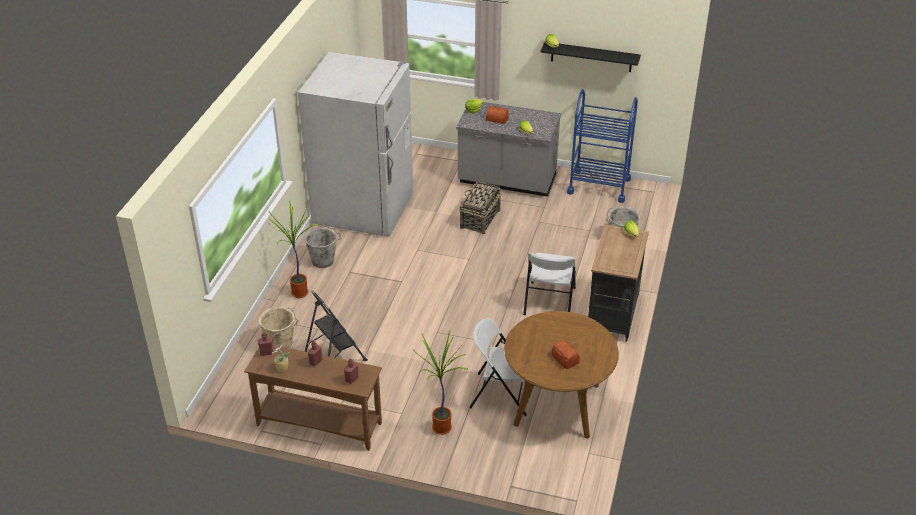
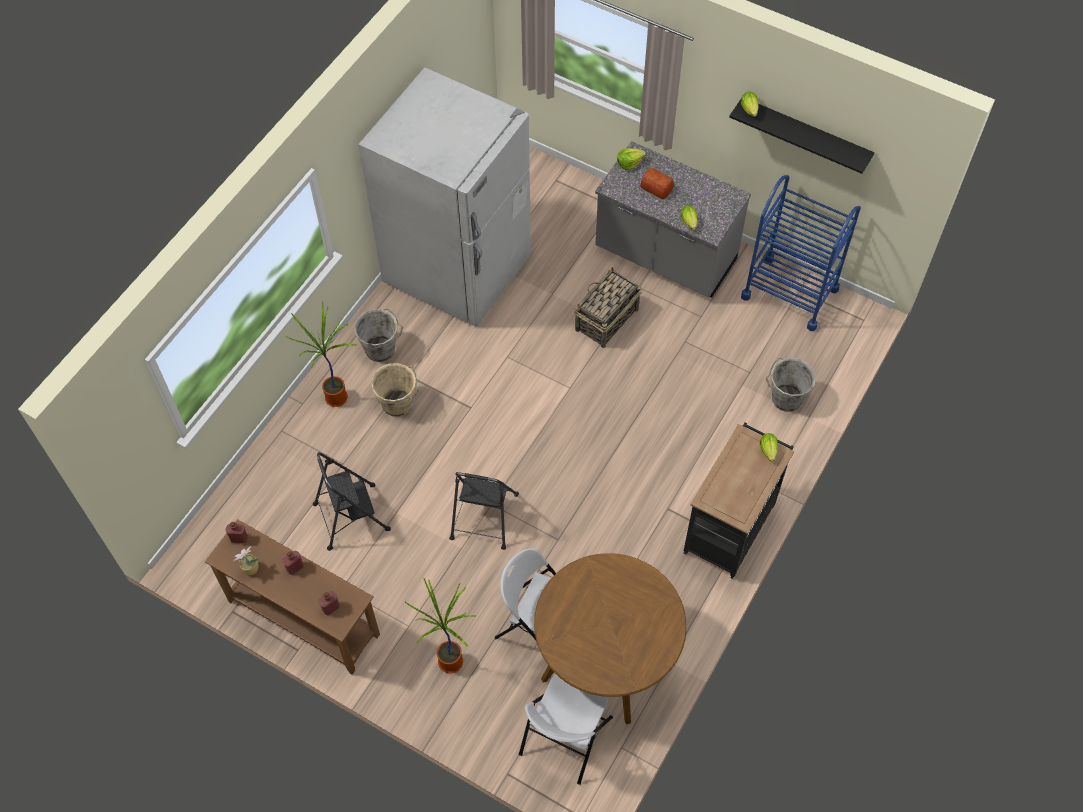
camera: 15 degrees right, 20 degrees up
beige bucket [259,307,298,348] -> beige bucket moved to [371,363,419,417]
white chair [523,253,576,315] -> white chair moved to [519,675,613,785]
bread [551,340,580,369] -> none
none -> black step ladder [449,472,519,550]

